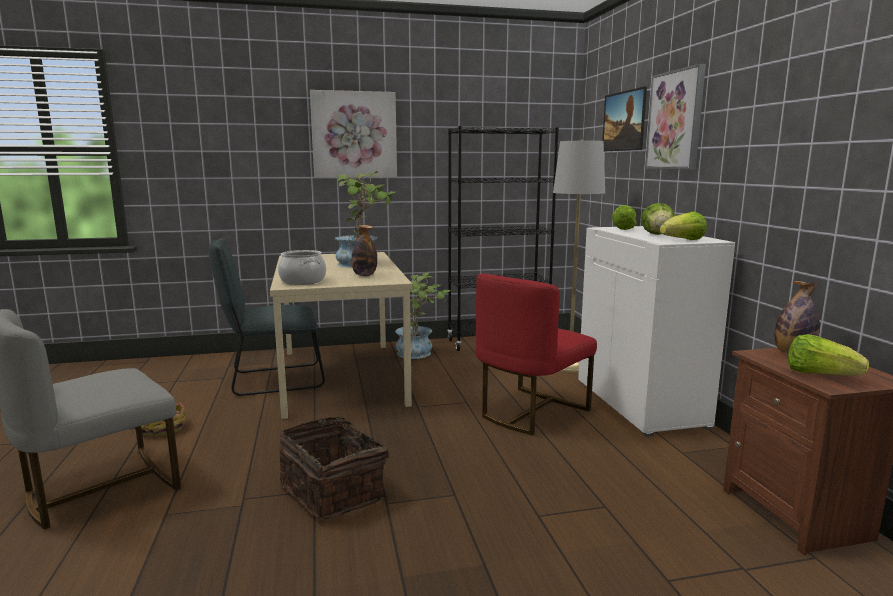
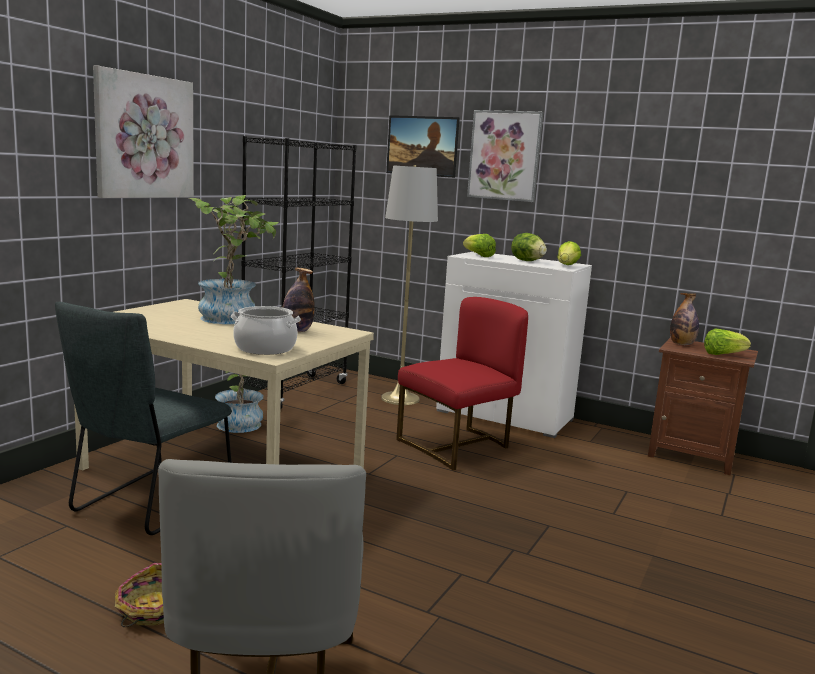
camera: 50 degrees left, 0 degrees up
basket [279,417,389,520] -> none
red chair [476,274,597,435] -> red chair turned 120 degrees counterclockwise [397,297,528,471]

